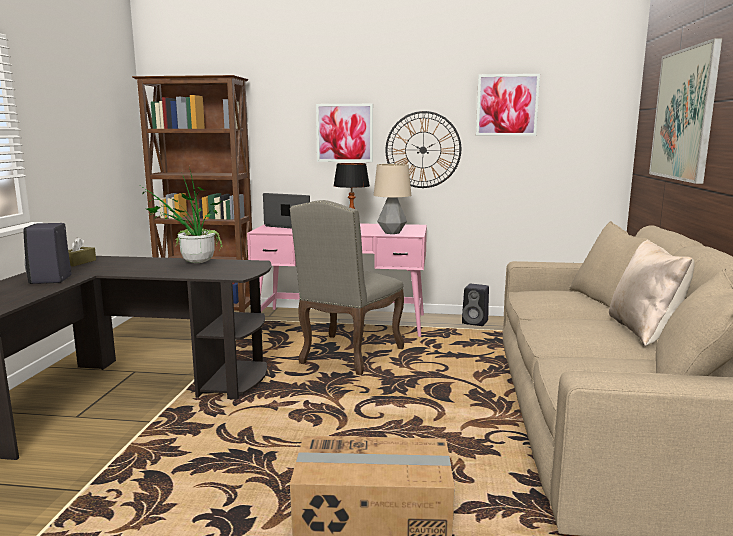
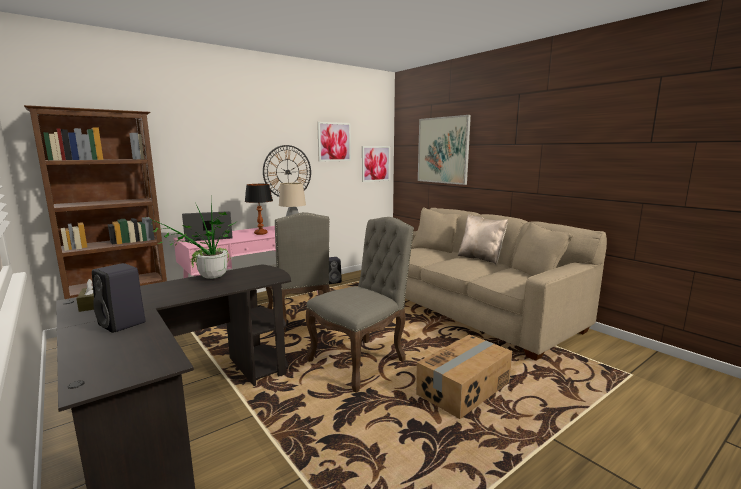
camera: 45 degrees left, 0 degrees up
picture [316,104,373,162] -> picture moved to [362,146,390,182]
none -> grey chair [306,217,414,393]

